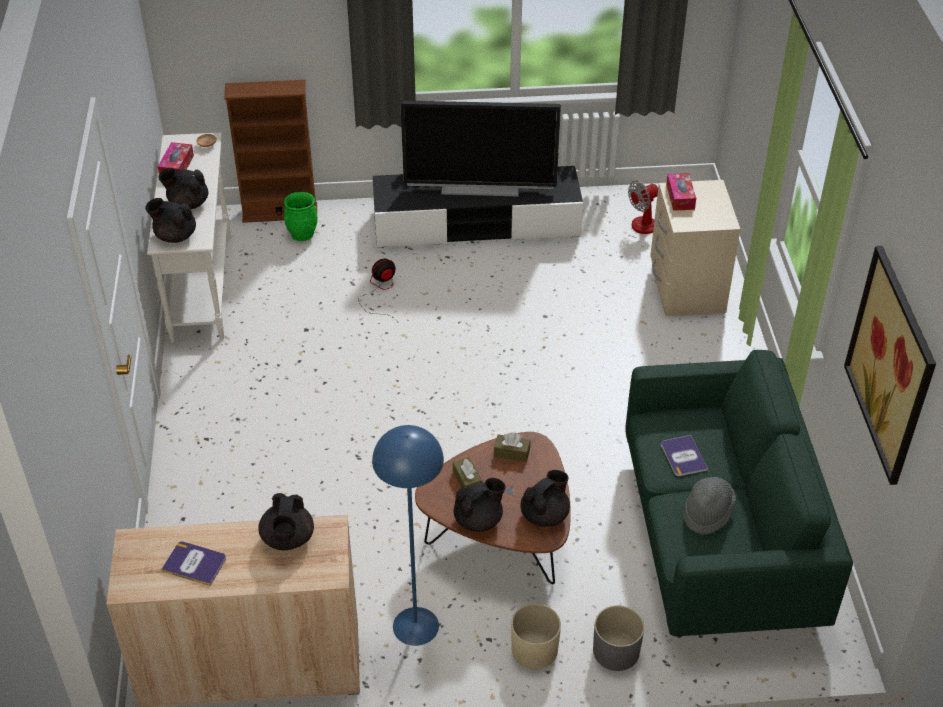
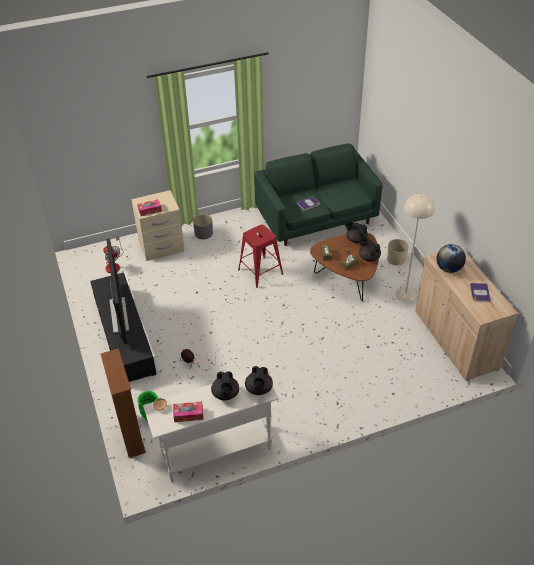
camera: 105 degrees left, 0 degrees up
black teapot [258,493,314,550] -> globe [437,244,466,273]
blue floor lamp [372,425,444,646] -> beige floor lamp [396,194,435,302]
grey planter [593,605,644,671] -> grey planter moved to [193,214,213,239]
grey hat [684,477,736,535] -> none
picture [844,246,936,485] -> none
none -> red stool [238,225,283,288]

